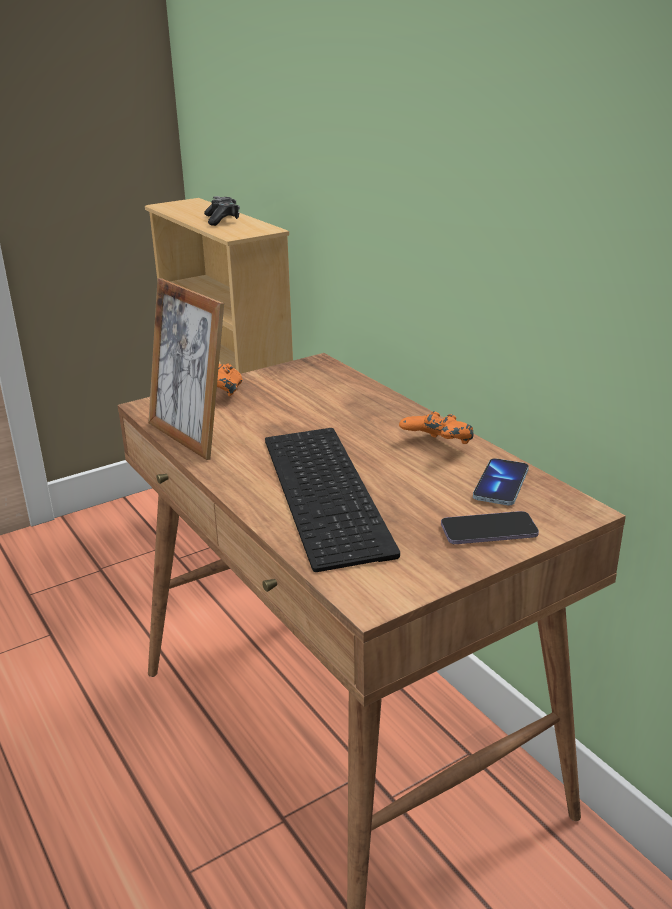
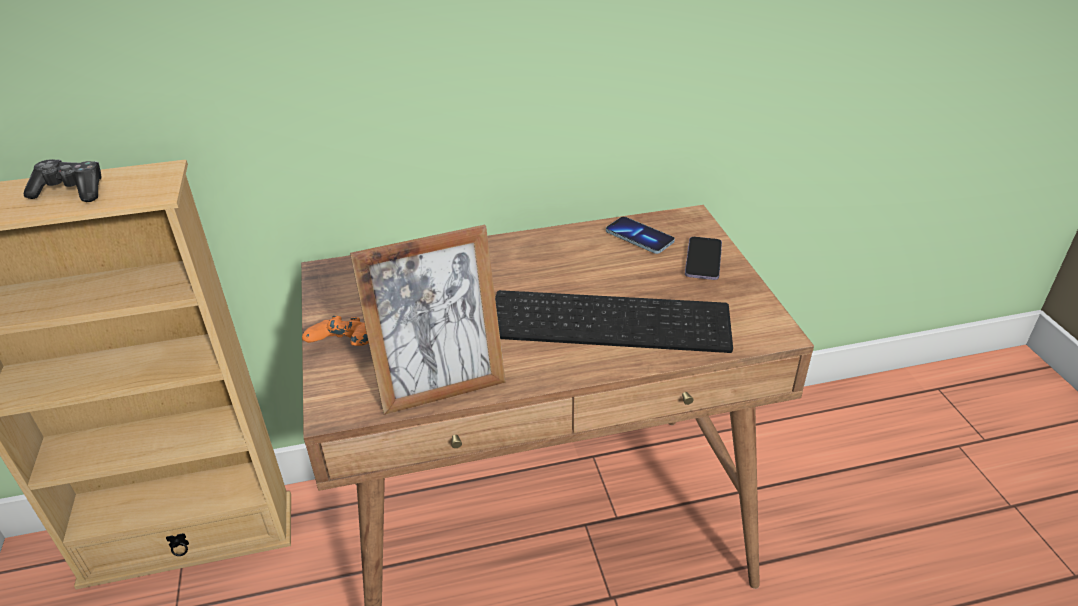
camera: 70 degrees left, 10 degrees up
orange game controller [399,411,474,444] -> none

